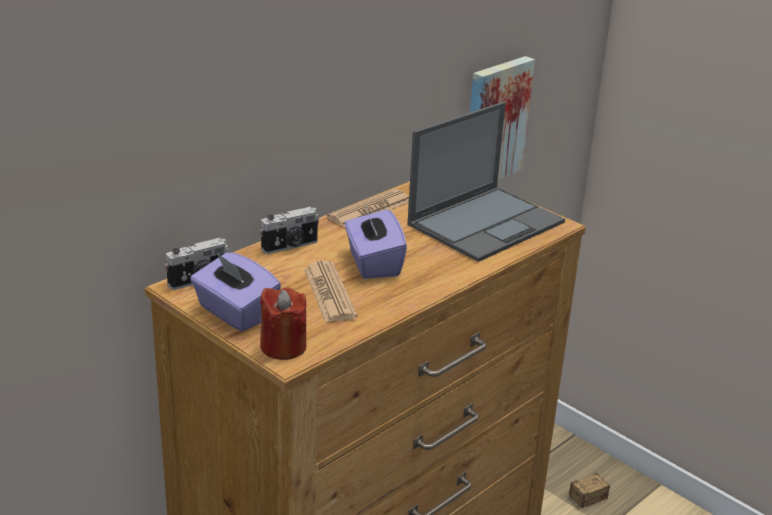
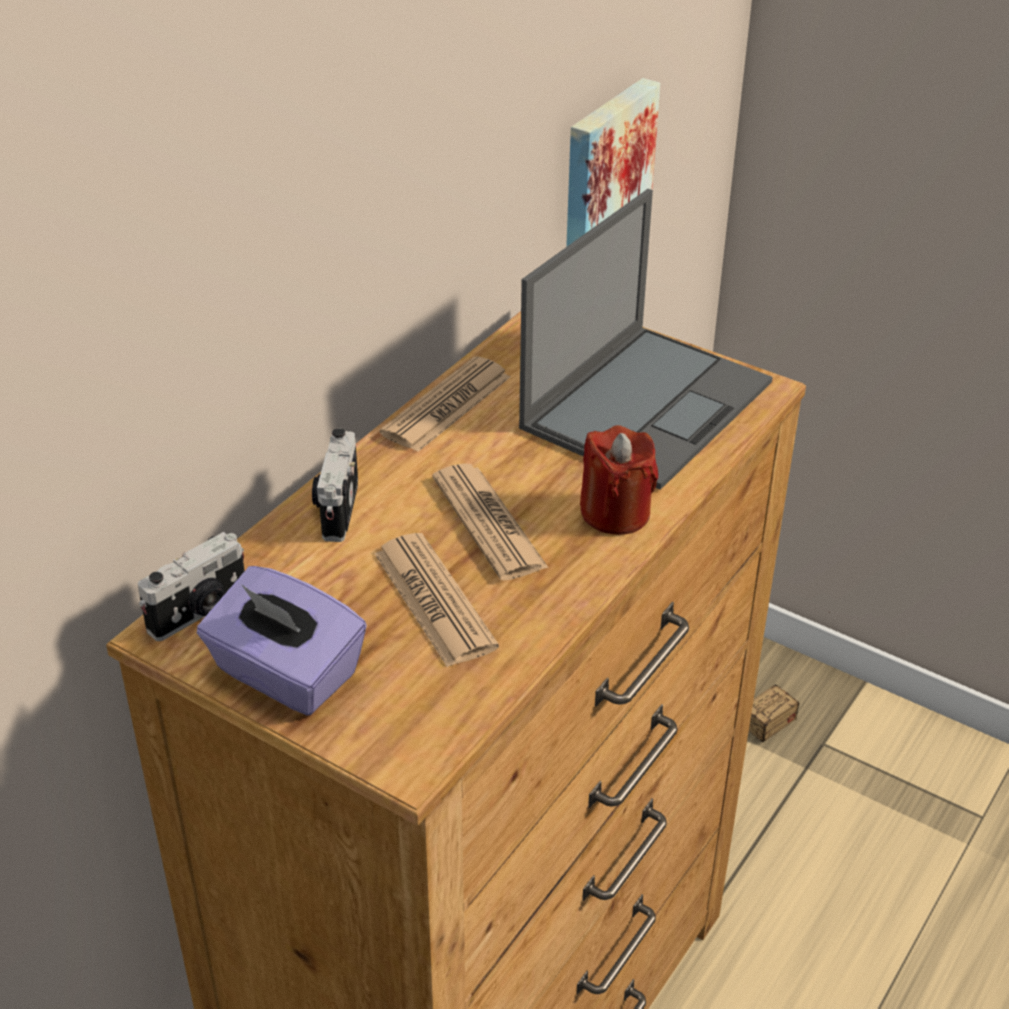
camera: 10 degrees left, 10 degrees up
camera [260,207,319,254] -> camera turned 135 degrees clockwise [312,428,358,542]
red candle [260,287,306,360] -> red candle moved to [580,425,658,535]
purple tissue box [345,203,407,279] -> newspaper [432,463,549,581]

